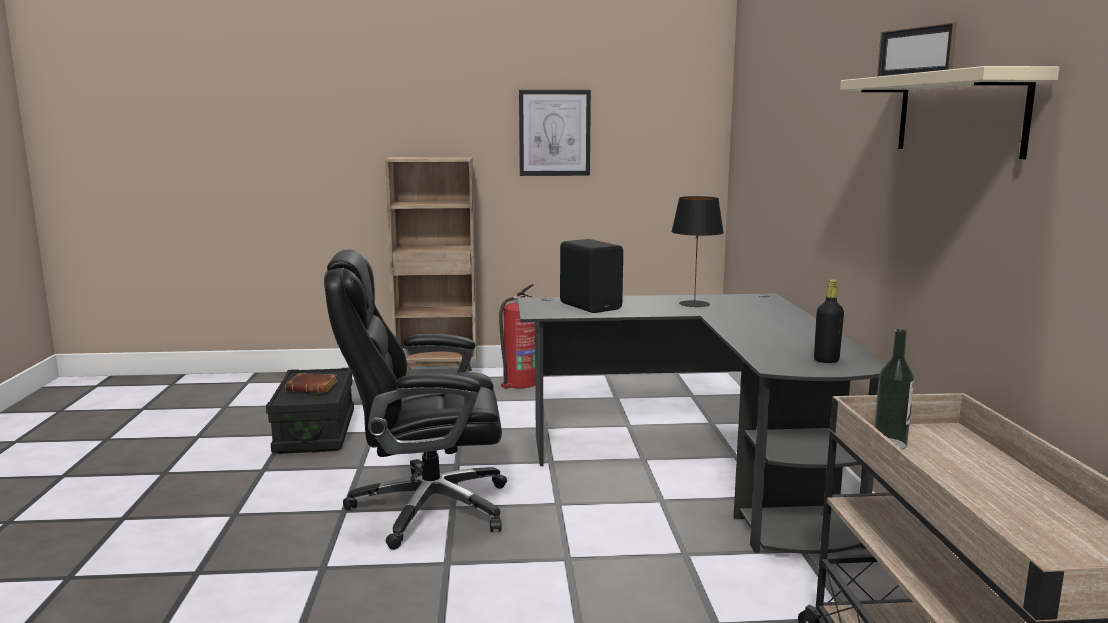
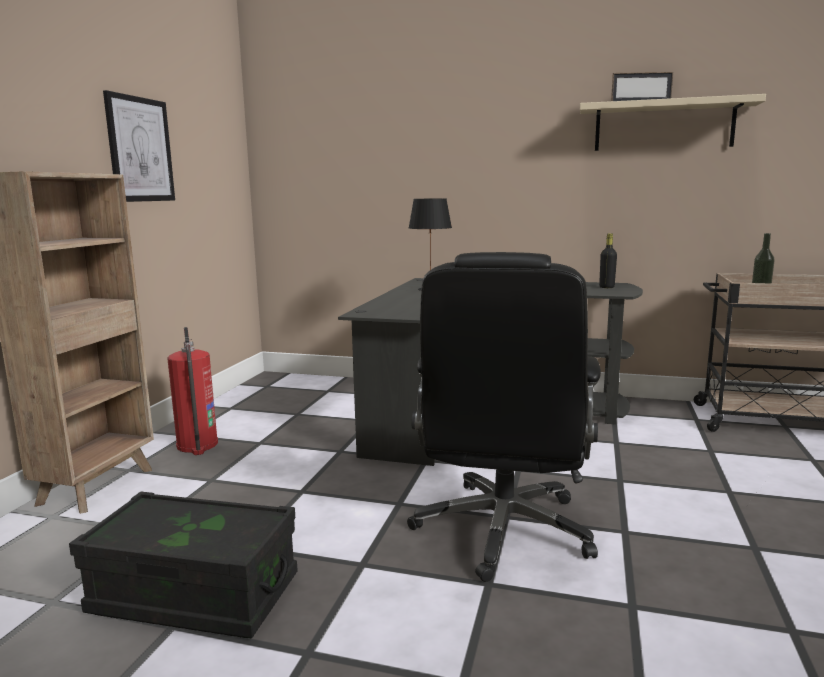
camera: 70 degrees left, 0 degrees up
brown book [285,373,338,393] -> none
black speaker [560,239,623,313] -> none

